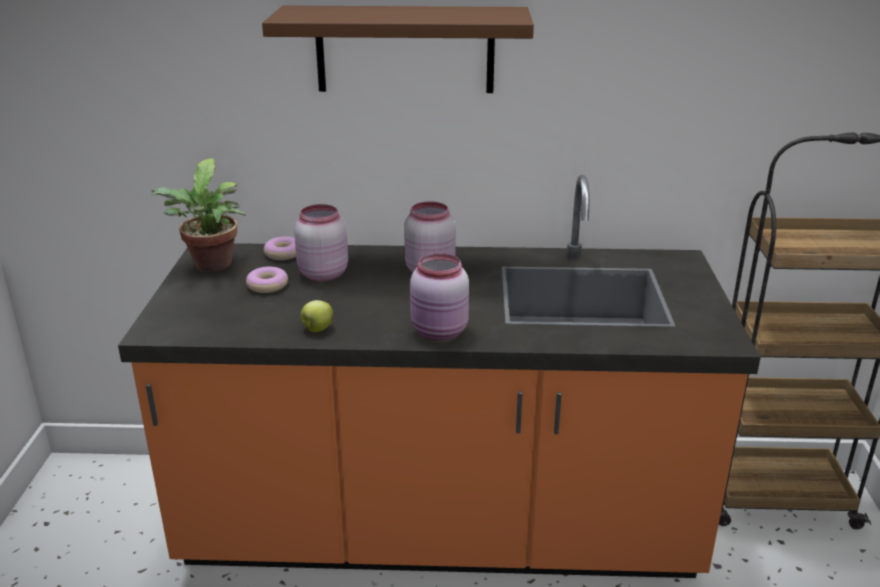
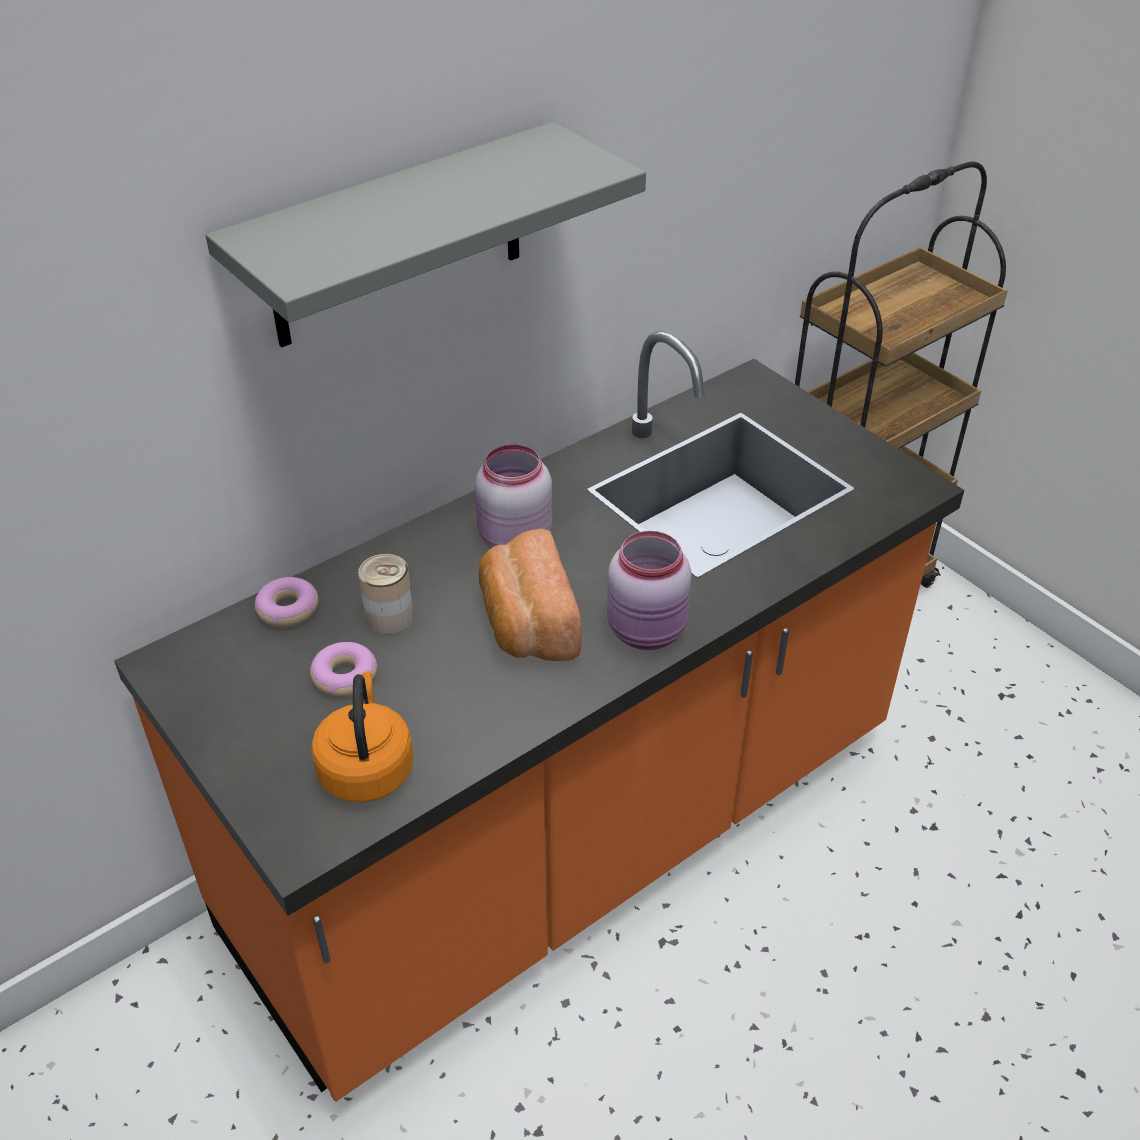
camera: 40 degrees left, 15 degrees up
potted plant [150,158,246,272] -> none
brown shelf [262,6,534,93] -> grey shelf [206,122,646,348]
pink jar [294,204,348,281] -> can [358,554,414,635]
apple [301,300,333,332] -> none
none -> orange kettle [311,671,413,802]
none -> bread [479,529,582,661]

